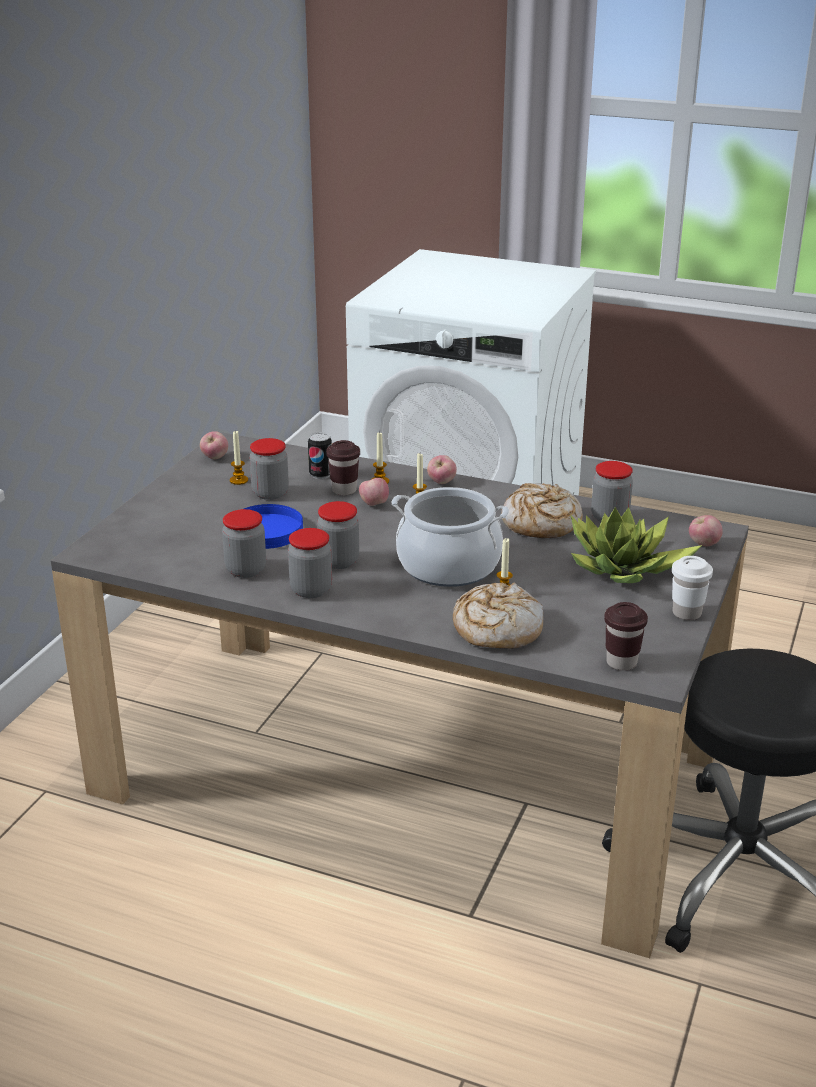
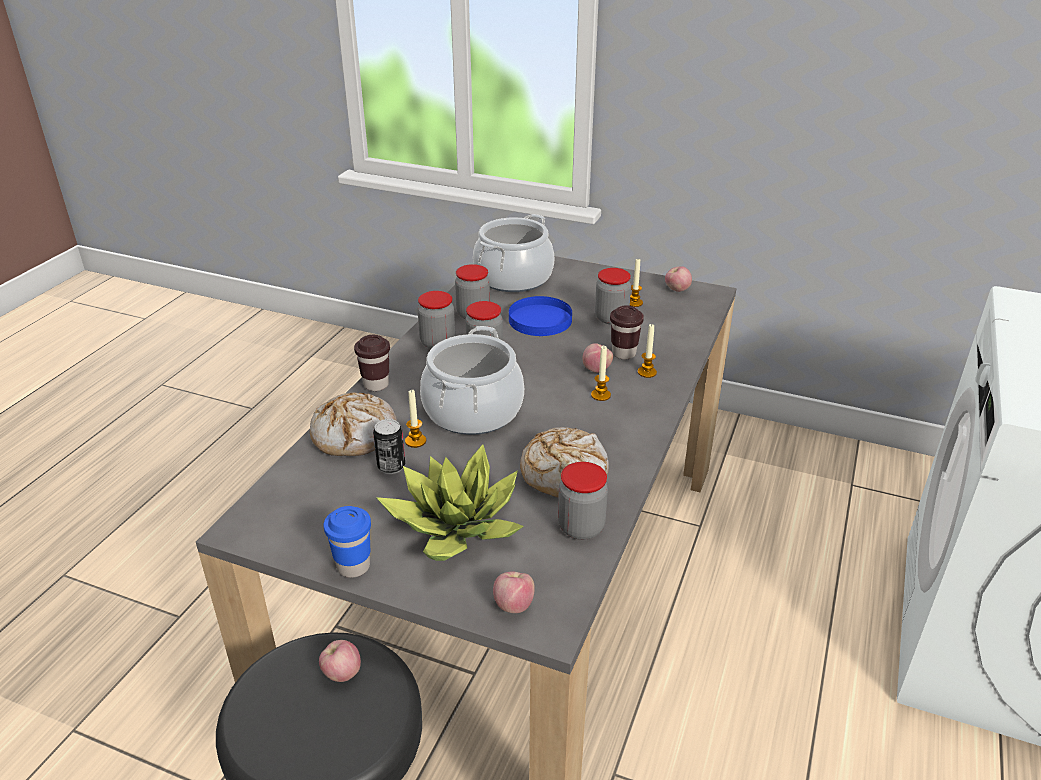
camera: 90 degrees right, 5 degrees up
can [308,432,332,479] -> can moved to [373,419,405,474]
apple [427,455,457,484] -> apple moved to [319,640,361,682]
brown cup [604,602,648,671] -> brown cup moved to [354,335,390,391]
white cup [672,556,713,620] -> blue cup [324,506,371,578]
none -> cooking pot [473,214,555,292]

